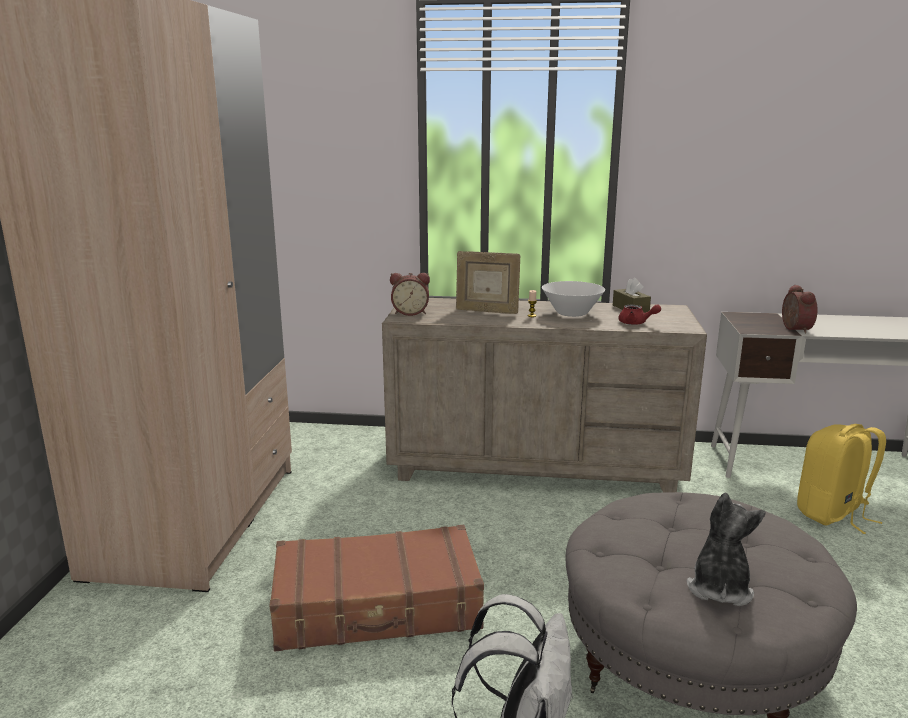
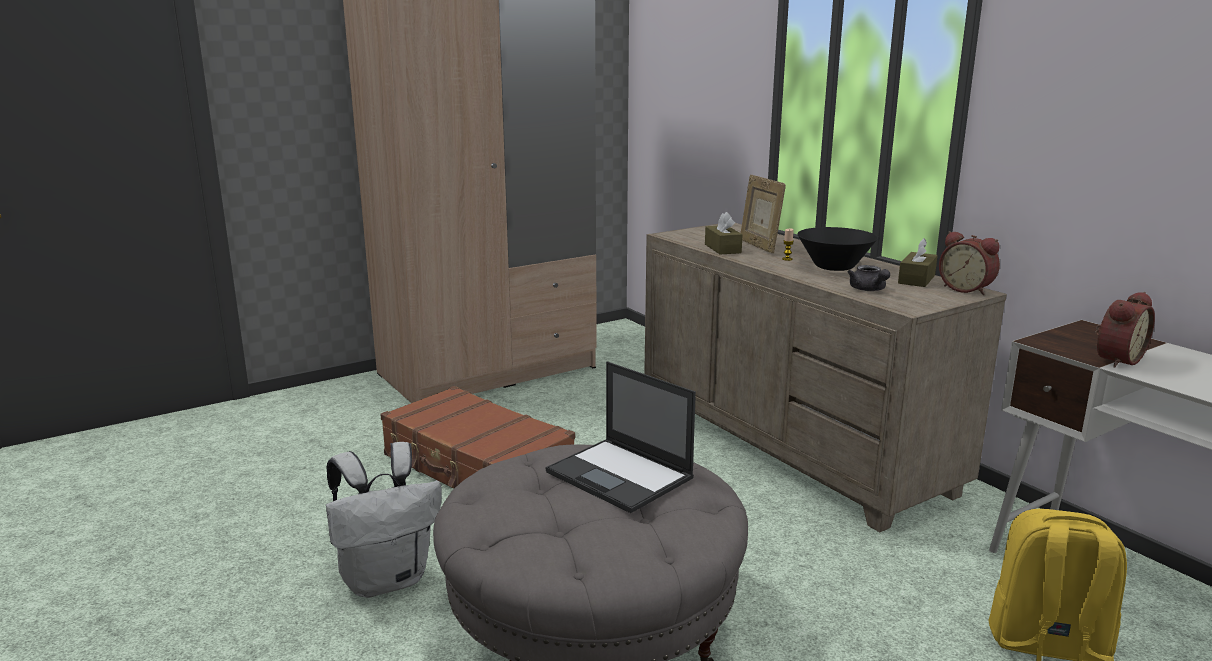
camera: 50 degrees right, 0 degrees up
alarm clock [390,273,430,316] -> alarm clock moved to [939,231,1000,295]
white bowl [542,281,605,317] -> black bowl [797,227,878,271]
red teapot [618,304,661,325] -> grey teapot [848,265,890,291]
plush toy [687,493,766,606] -> none
none -> laptop [546,362,696,513]
none -> brown tissue box [705,212,742,255]

